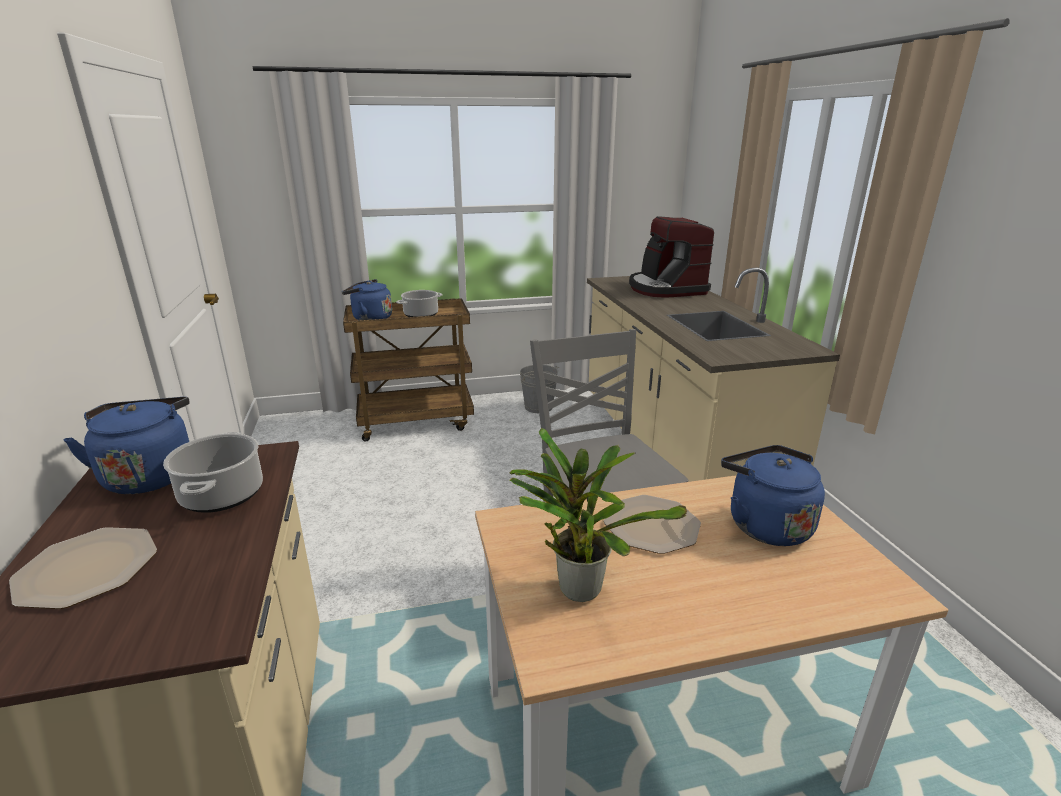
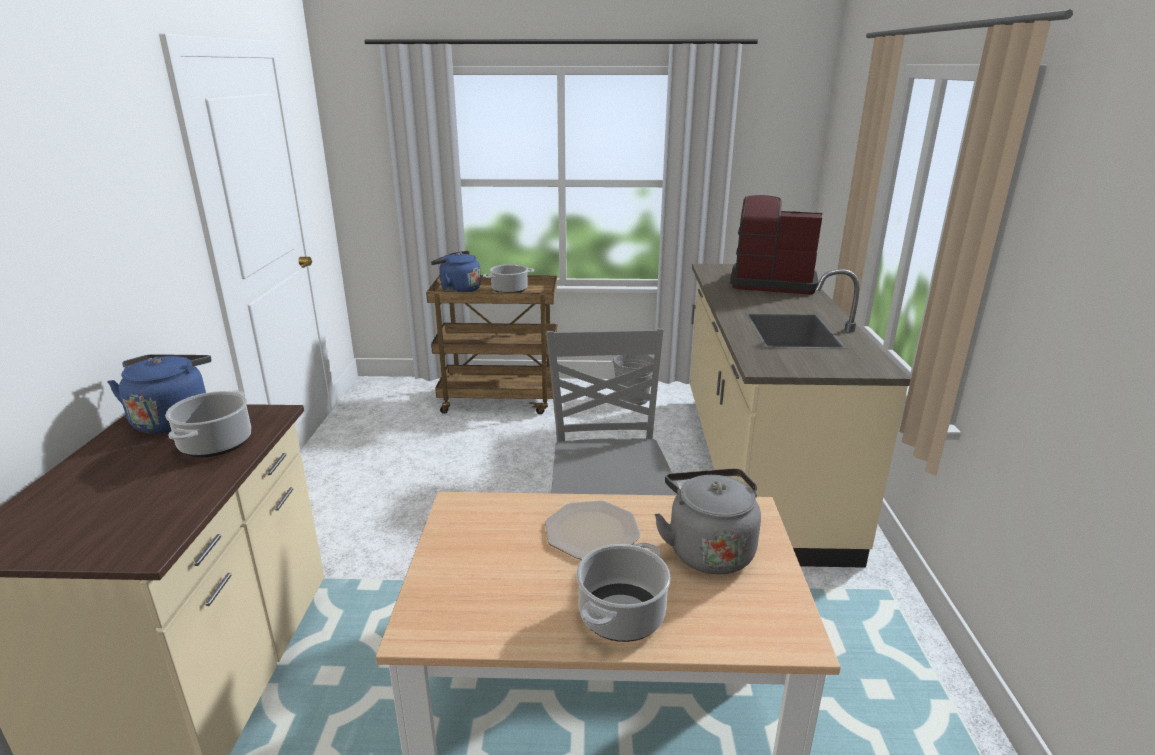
camera: 15 degrees right, 0 degrees up
plate [9,527,157,609] -> none
potted plant [509,428,687,602] -> none
coffee machine [629,216,714,298] -> coffee machine turned 105 degrees clockwise [730,195,822,295]
blue kettle [721,445,825,546] -> grey kettle [654,469,761,574]
none -> cooking pot [576,542,671,642]

